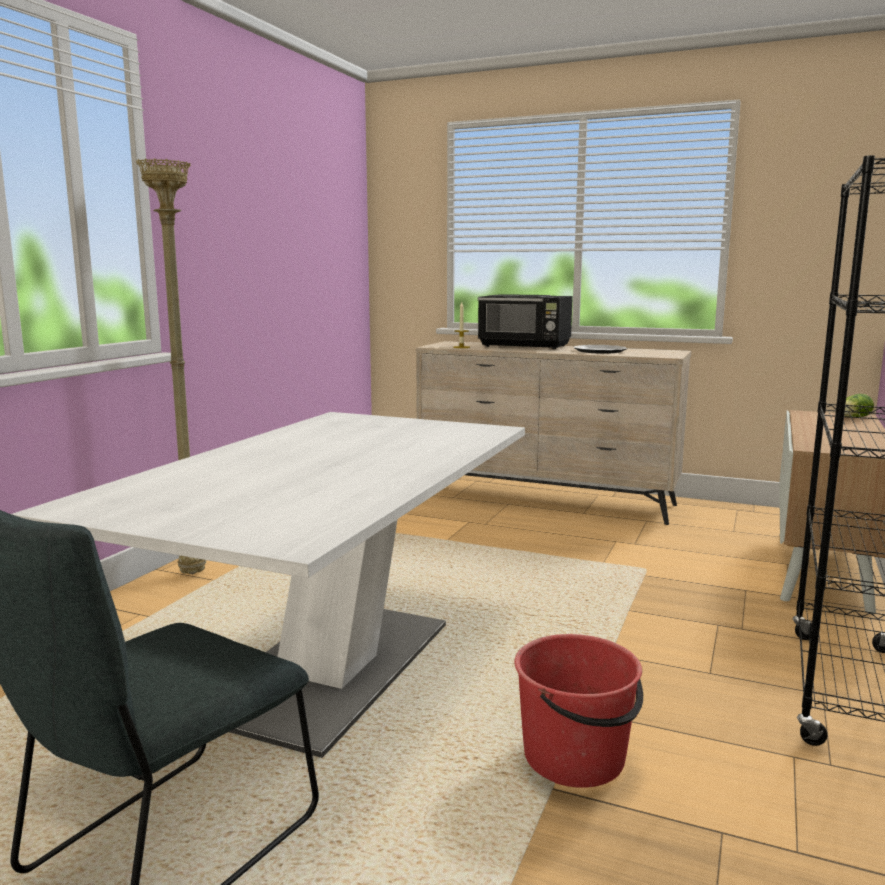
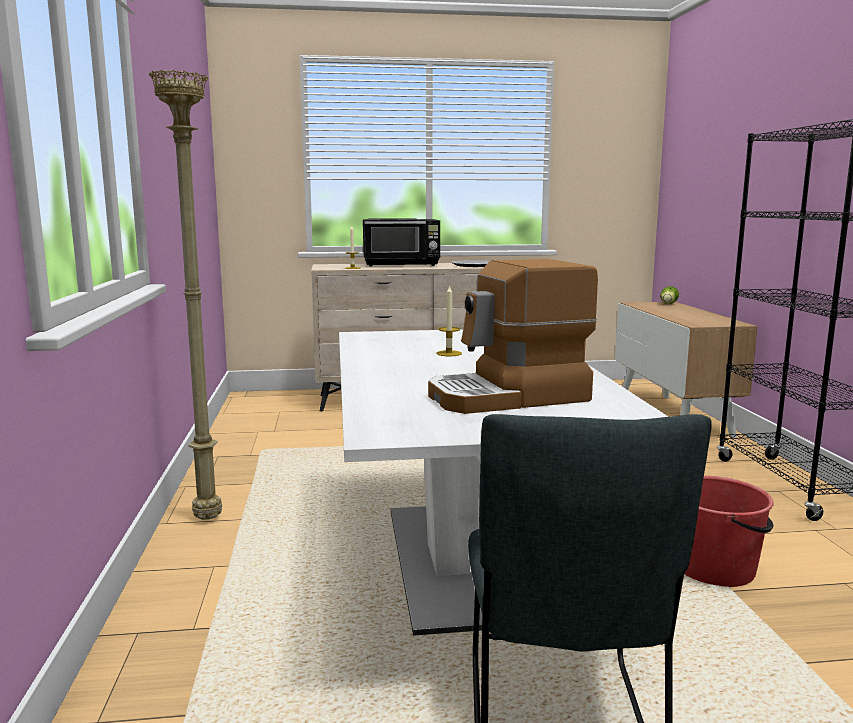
camera: 30 degrees left, 0 degrees up
none -> coffee machine [428,259,598,414]
none -> candle [437,285,462,356]

